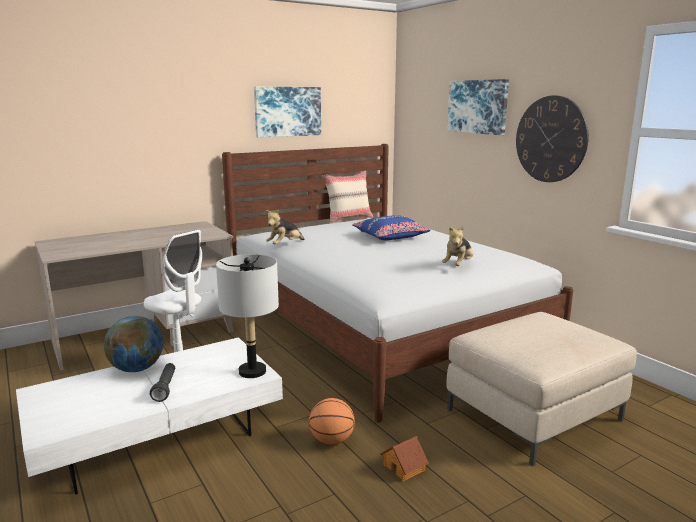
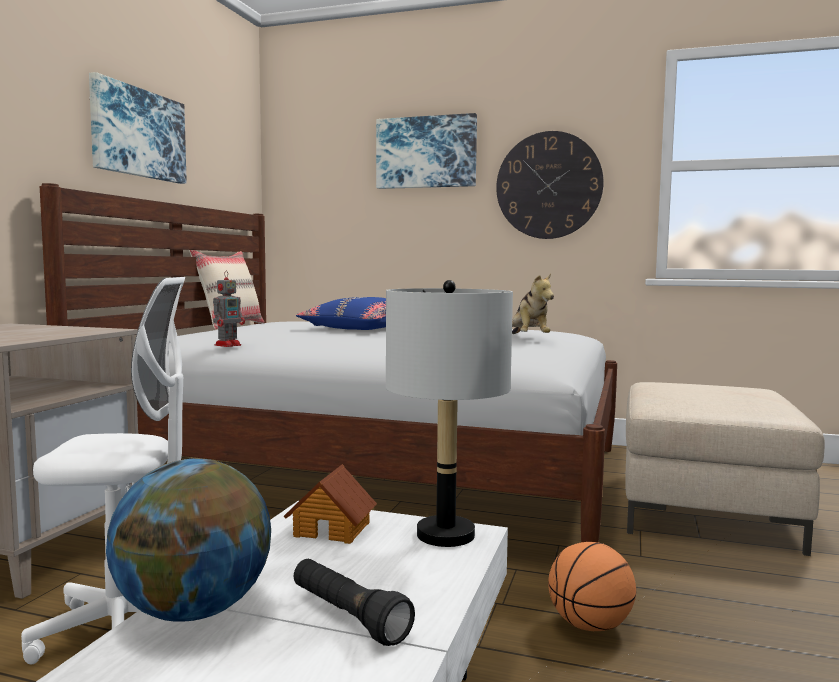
camera: 40 degrees left, 10 degrees down
plush toy [266,209,305,244] -> toy robot [213,271,245,347]
toy house [380,436,429,481] -> toy house moved to [284,464,377,544]

